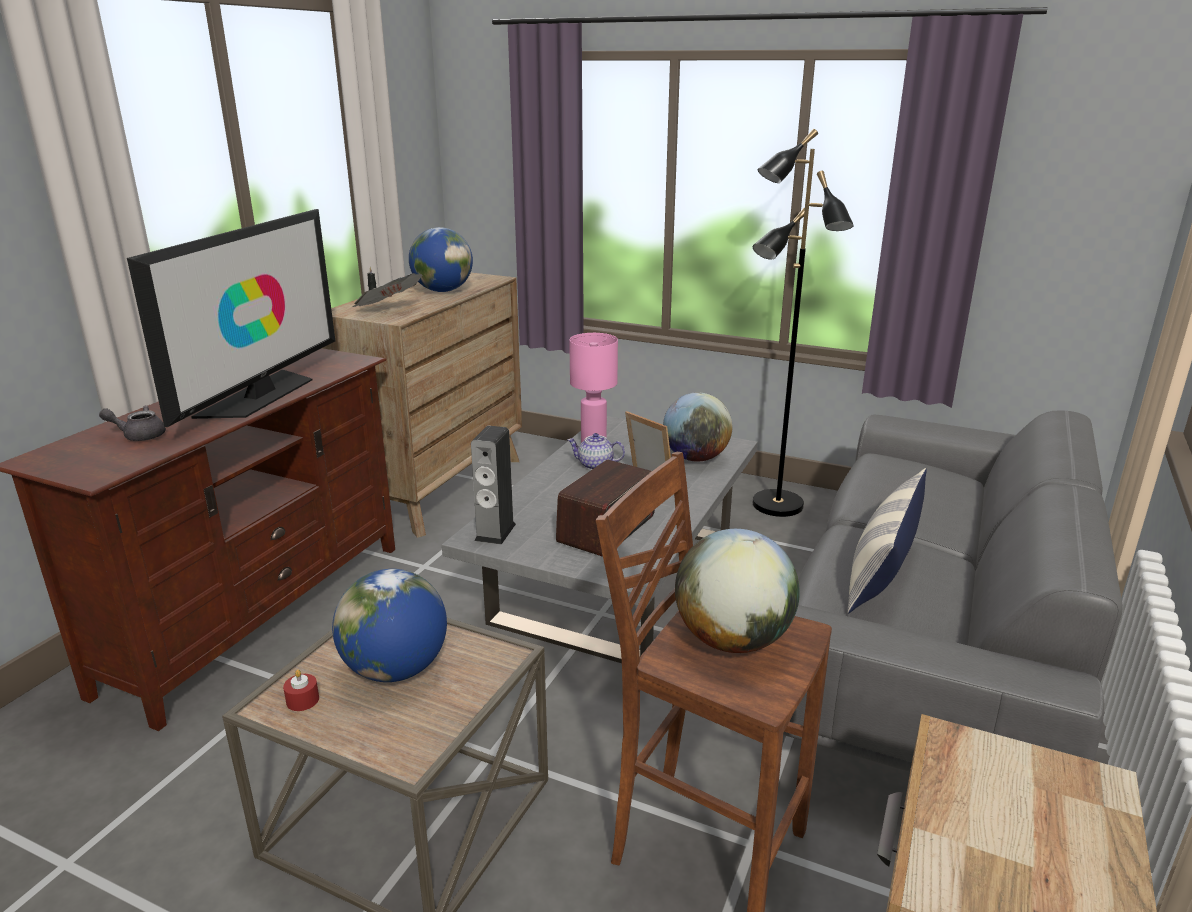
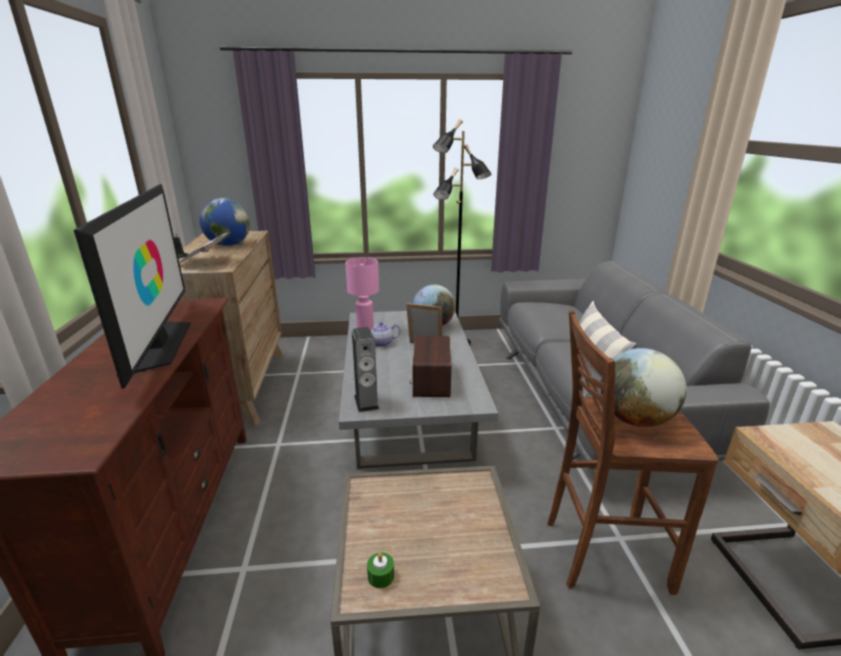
camera: 30 degrees left, 0 degrees up
grey teapot [99,405,166,441] -> none
red candle [283,670,319,711] -> green candle [367,553,394,588]
globe [332,569,447,682] -> none

